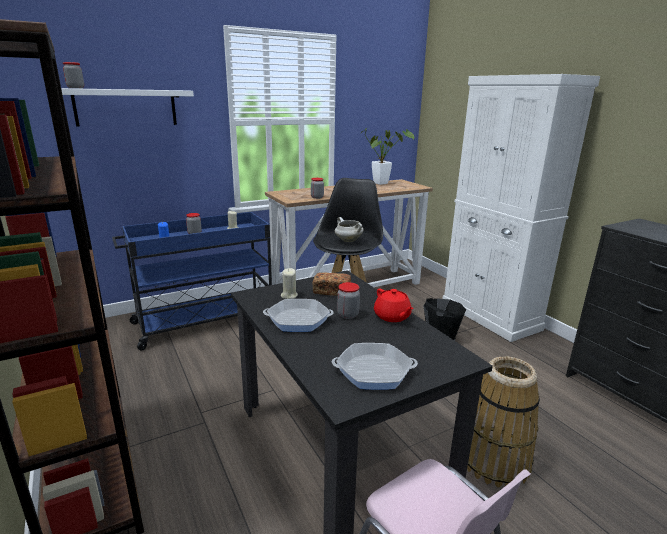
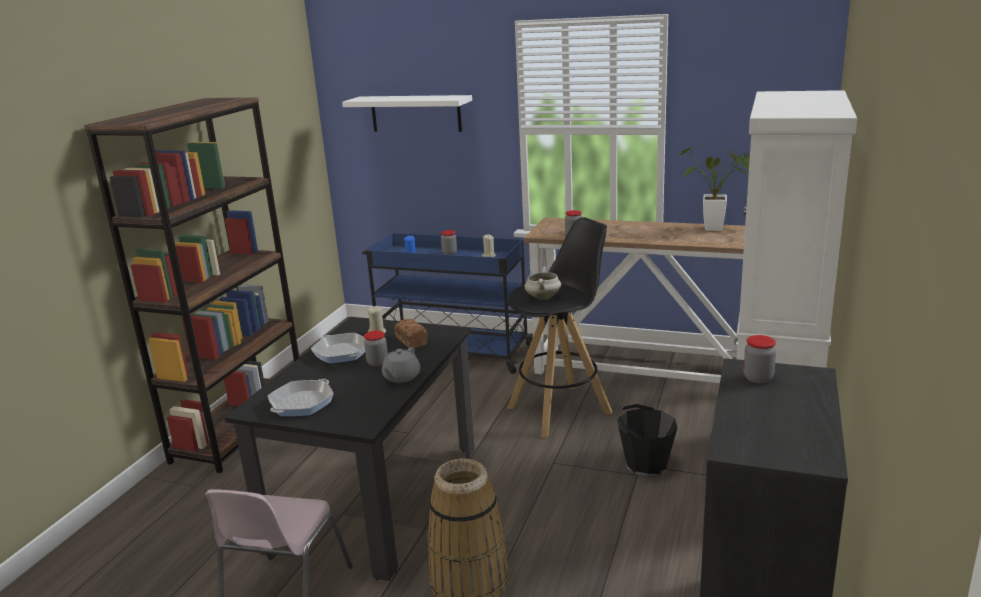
camera: 50 degrees right, 0 degrees up
jar [63,62,84,88] -> jar moved to [744,335,776,383]
frying pan [332,343,418,390] -> frying pan turned 105 degrees counterclockwise [268,379,333,417]
red teapot [374,289,414,322] -> grey teapot [382,347,420,383]

